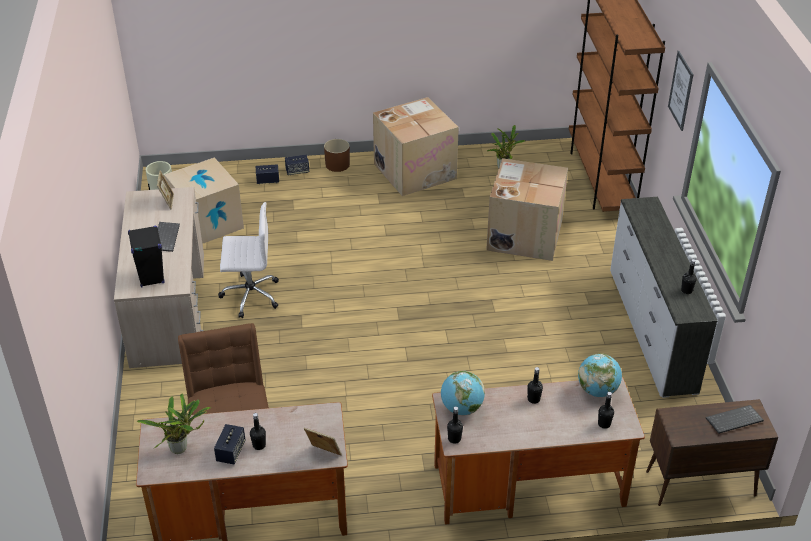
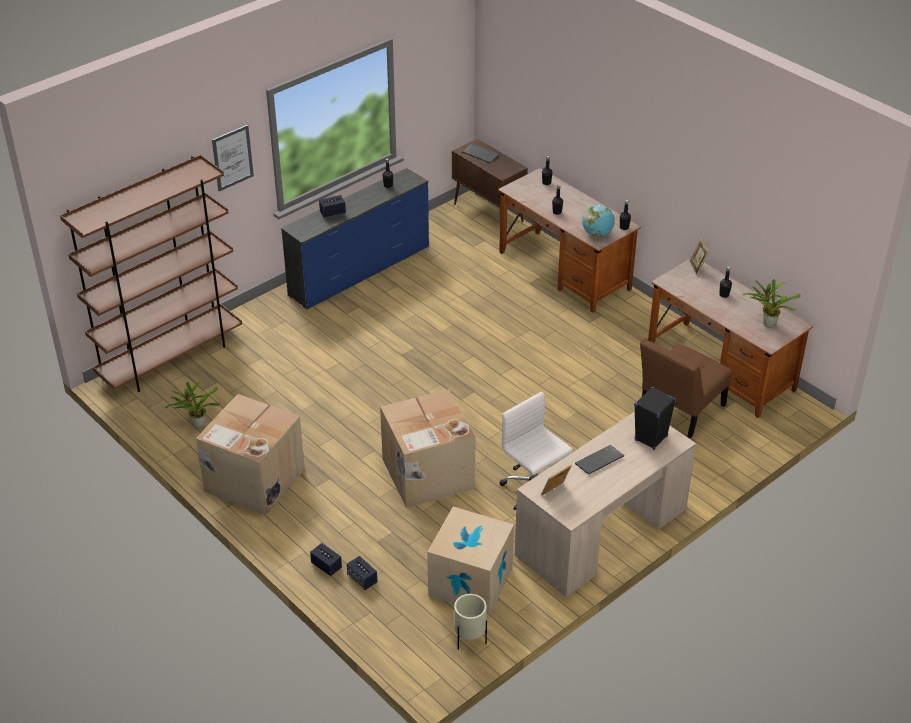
camera: 125 degrees left, 0 degrees up
speaker [214,424,245,464] -> speaker moved to [319,195,346,218]
brown planter [324,139,350,172] -> none
cardboard box [486,158,568,261] -> cardboard box moved to [380,389,476,508]
globe [578,353,622,397] -> none
white dresser [610,197,718,398] -> blue dresser [281,168,429,310]

